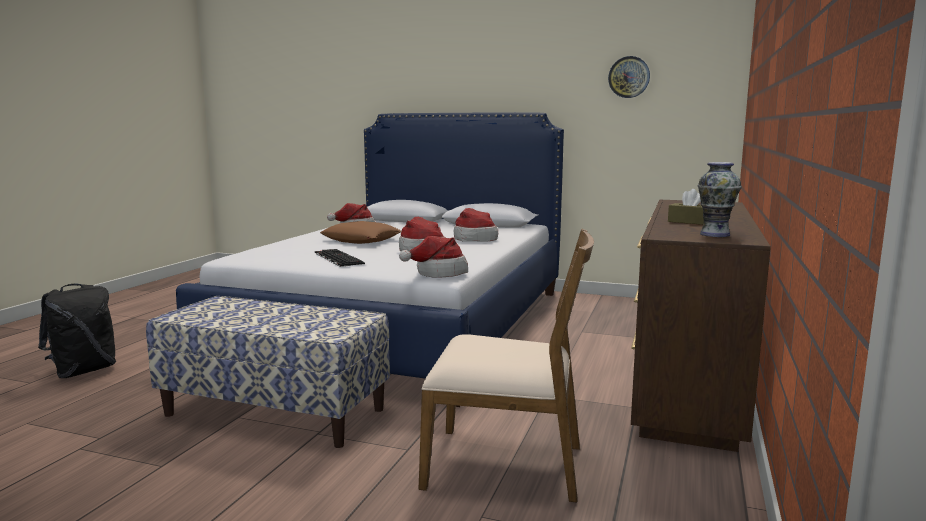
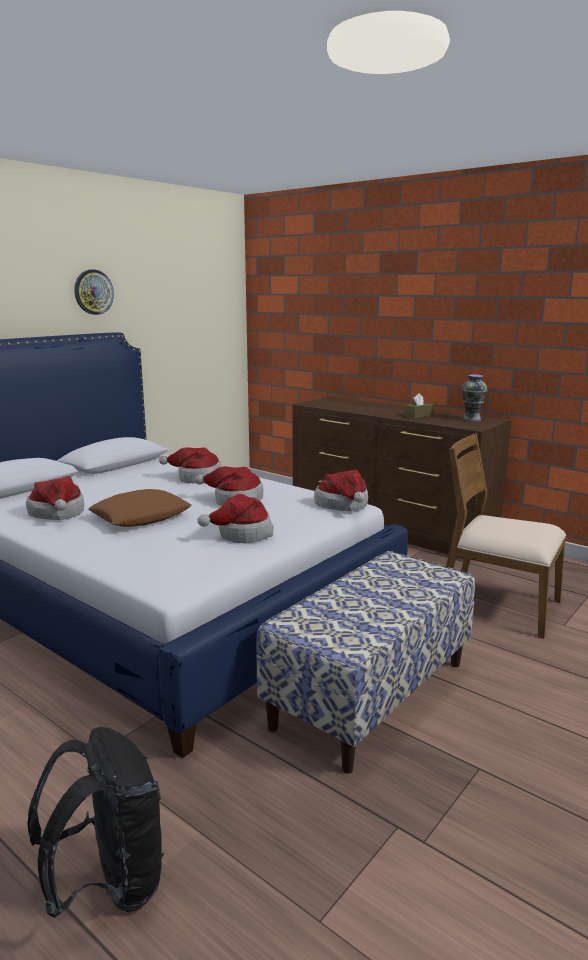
camera: 70 degrees left, 5 degrees up
keyboard [315,249,365,267] -> hat [198,494,274,543]
brown chair [418,228,594,503] -> brown chair turned 90 degrees counterclockwise [446,433,566,639]
wall clock [608,56,650,98] -> wall clock moved to [74,270,114,315]

